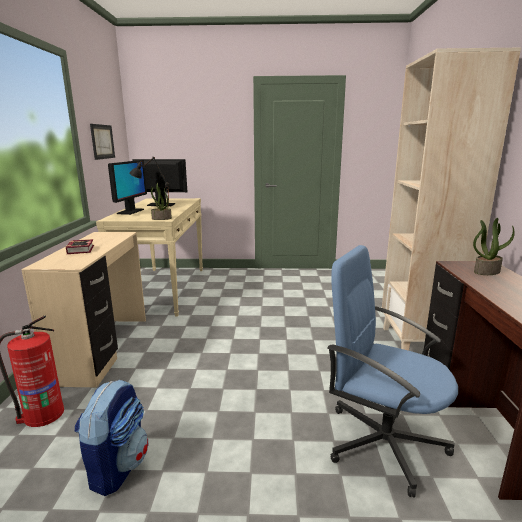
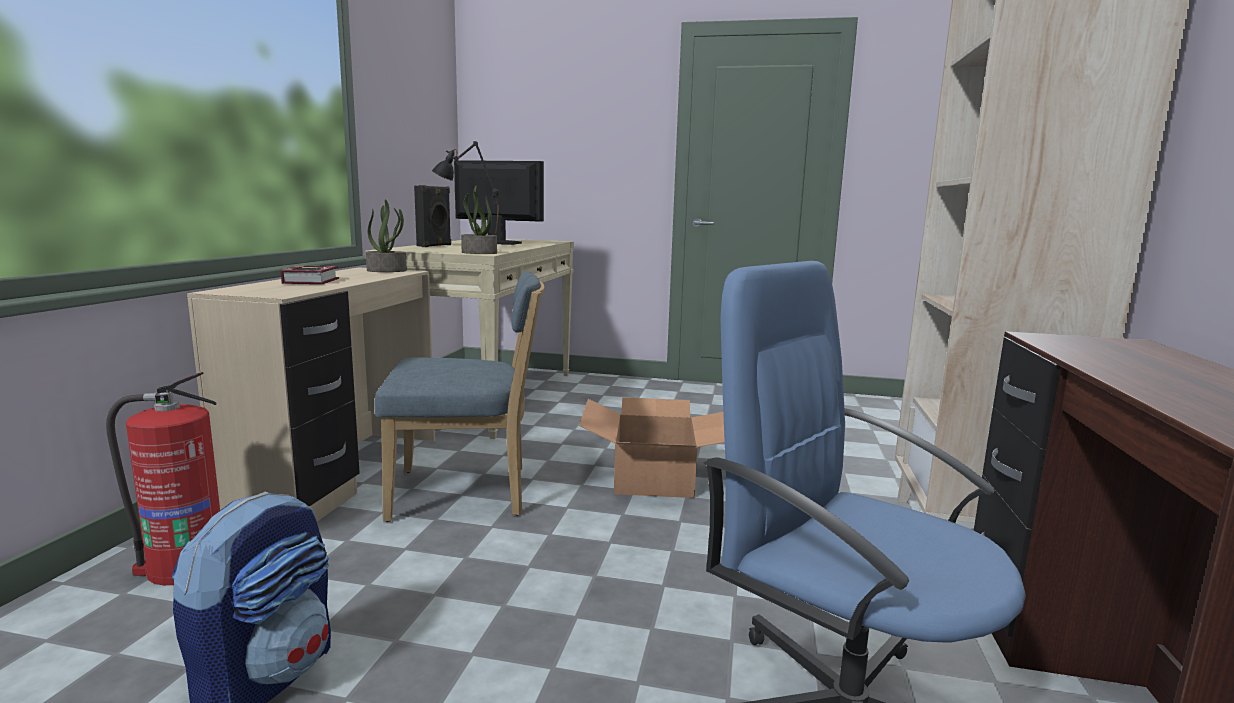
camera: 10 degrees right, 5 degrees down
picture [90,124,115,160] -> none
monitor [108,160,147,215] -> black speaker [414,185,451,247]
potted plant [473,218,515,275] -> potted plant moved to [366,199,407,272]
none -> blue chair [374,271,545,522]
none -> cardboard box [579,397,725,498]

